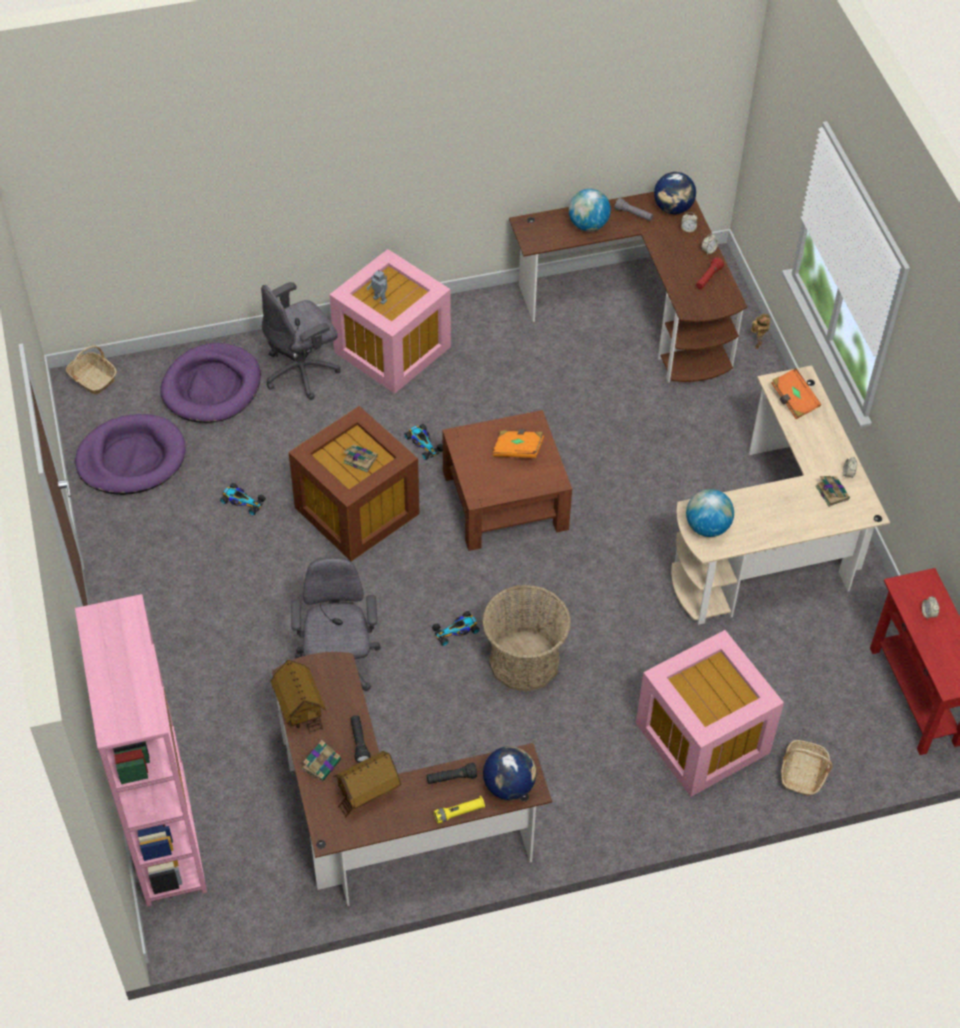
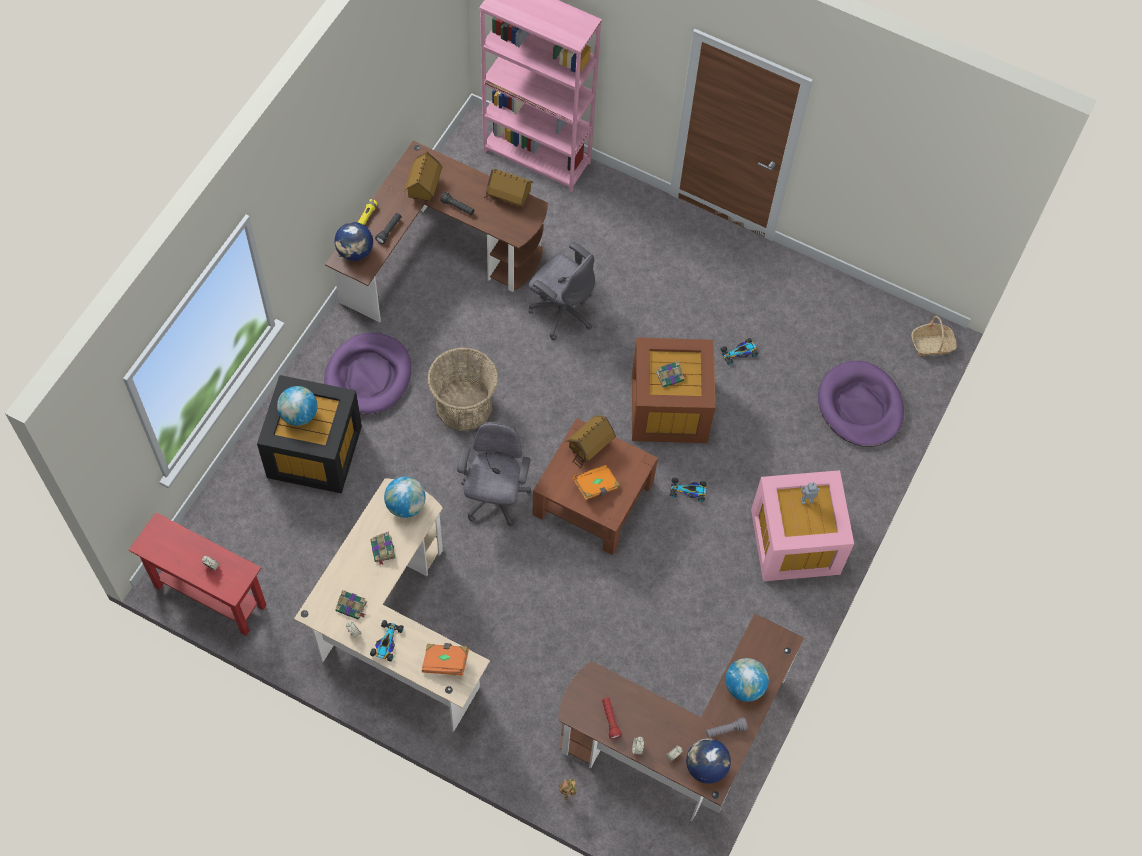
camera: 130 degrees right, 10 degrees up
purple dog bed [75,414,186,495] -> purple dog bed moved to [324,333,411,415]
grey office chair [261,282,341,400] -> grey office chair moved to [457,422,531,526]
book [302,740,341,782] -> book moved to [371,531,396,565]
toy car [432,611,480,646] -> toy car moved to [370,620,404,662]
pink storage box [636,630,784,797] -> black storage box [257,375,362,494]
basket [781,740,833,796] -> none
none -> globe [277,386,317,426]
none -> toy house [565,415,616,469]

